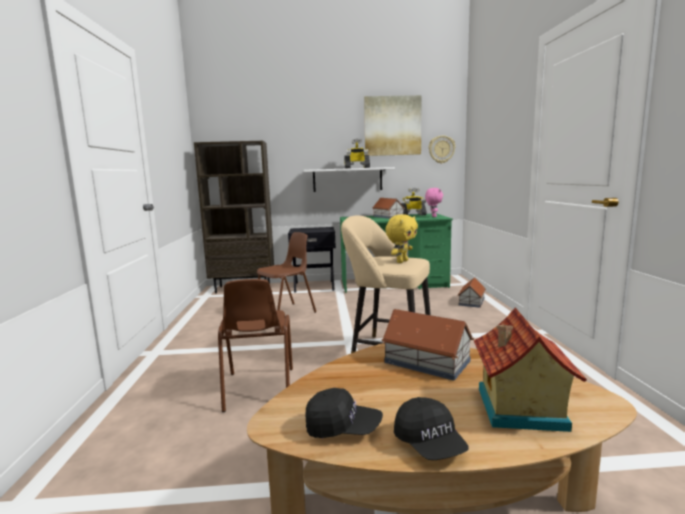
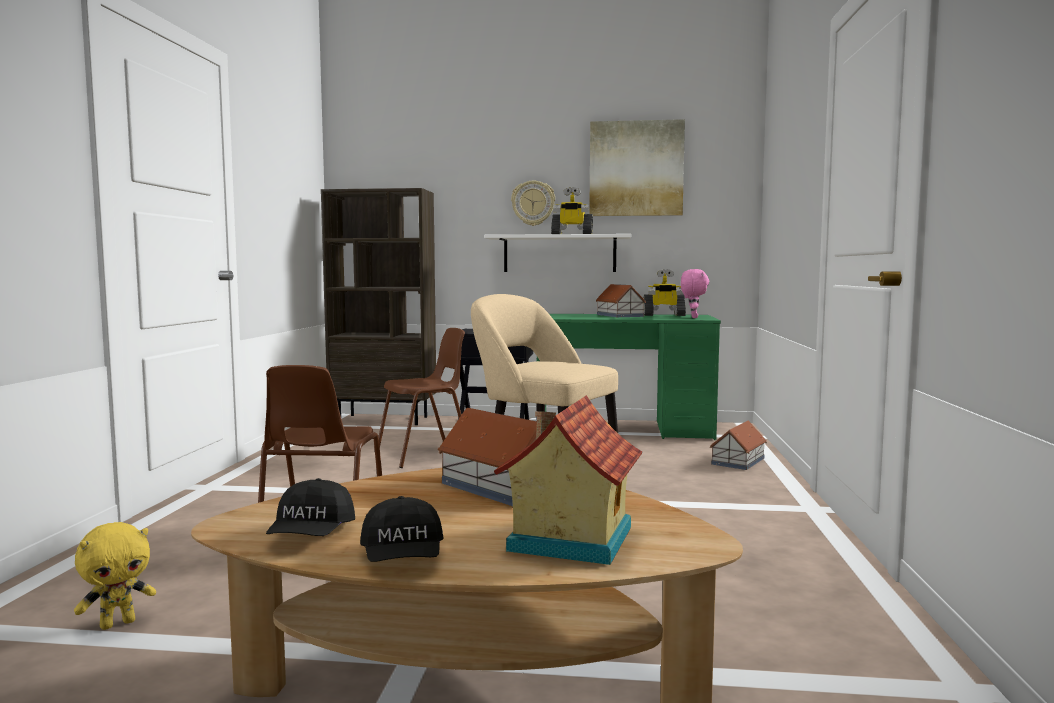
camera: 10 degrees right, 5 degrees down
black cap [306,388,383,438] -> black cap turned 75 degrees clockwise [266,478,355,536]
yellow plush toy [385,214,418,263] -> yellow plush toy moved to [74,522,156,630]
wall clock [429,135,455,164] -> wall clock moved to [511,181,555,226]

